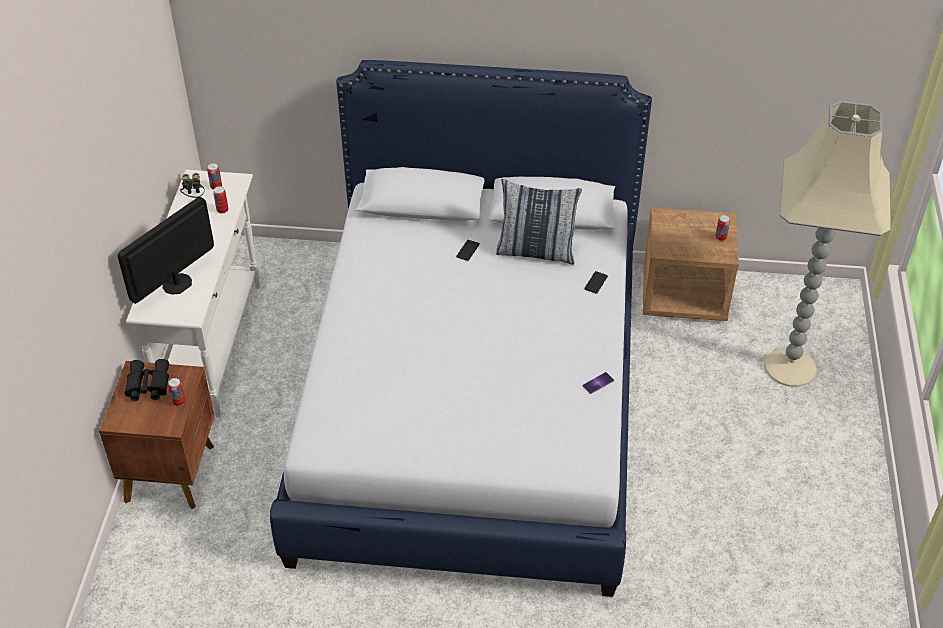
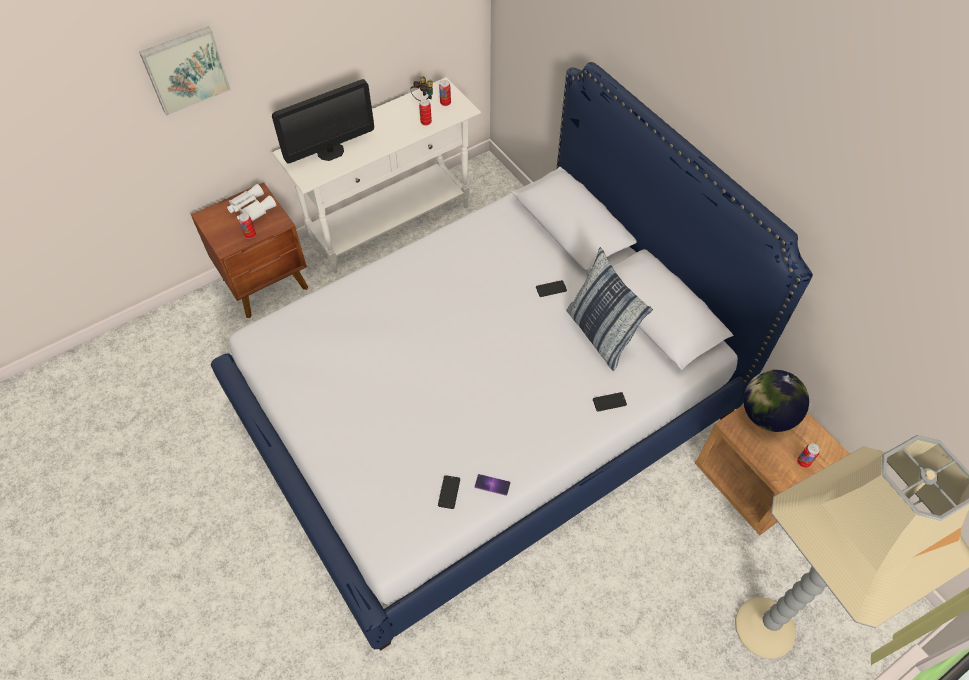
camera: 50 degrees right, 10 degrees up
monitor [118,197,214,304] -> monitor turned 150 degrees clockwise [272,79,374,164]
black binoculars [125,359,169,401] -> white binoculars [227,184,276,221]
none -> picture [139,26,231,115]
none -> phone [438,475,460,509]
none -> globe [743,370,809,432]

